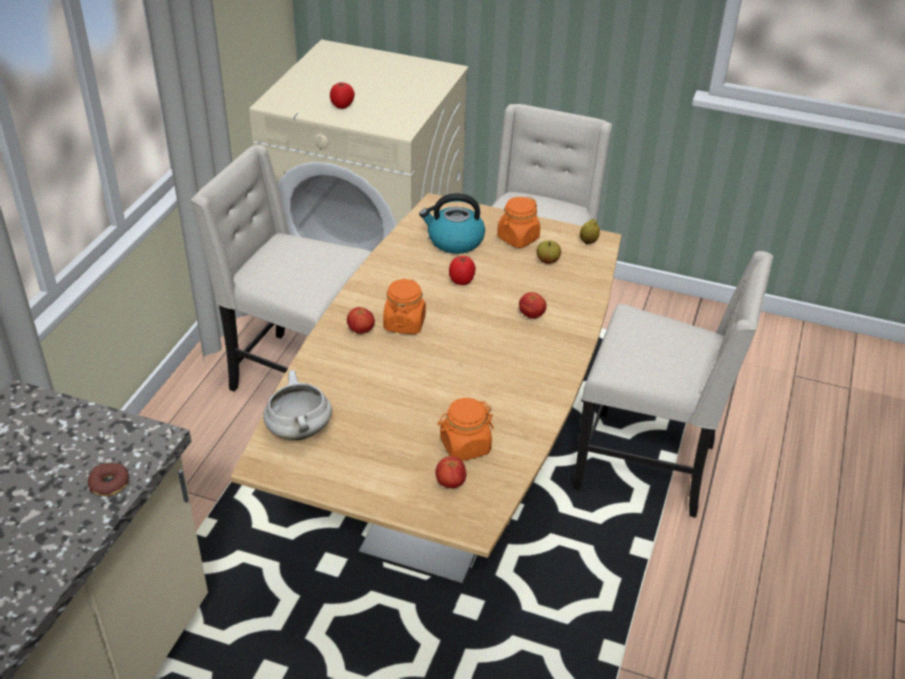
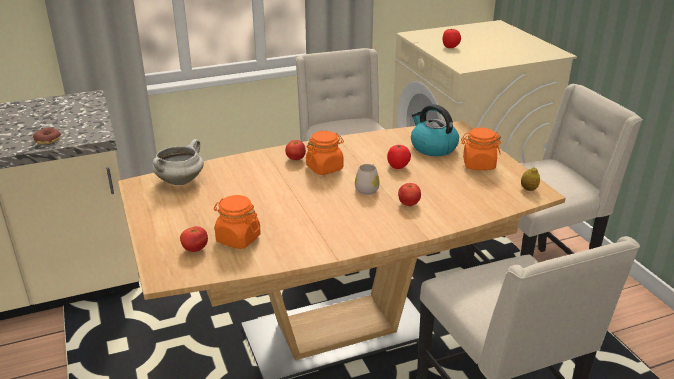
camera: 50 degrees right, 10 degrees down
apple [537,240,561,264] -> none
none -> white mug [355,164,379,195]

